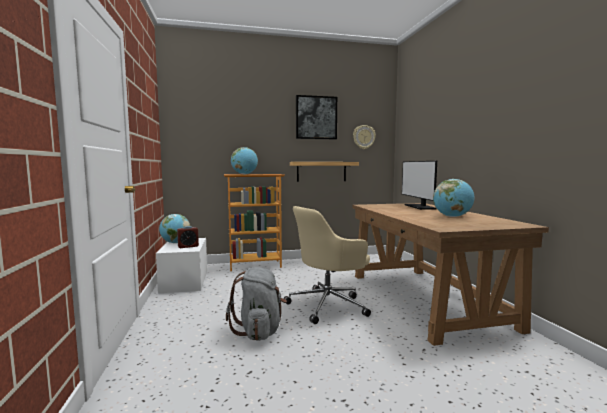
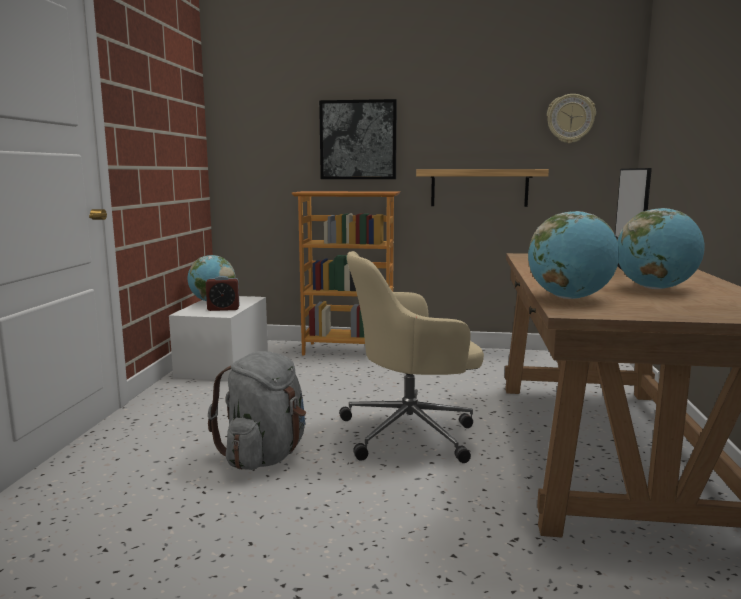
camera: 20 degrees right, 5 degrees up
globe [231,147,258,174] -> globe moved to [528,211,619,299]
picture [296,95,337,139] -> picture moved to [319,99,397,179]

